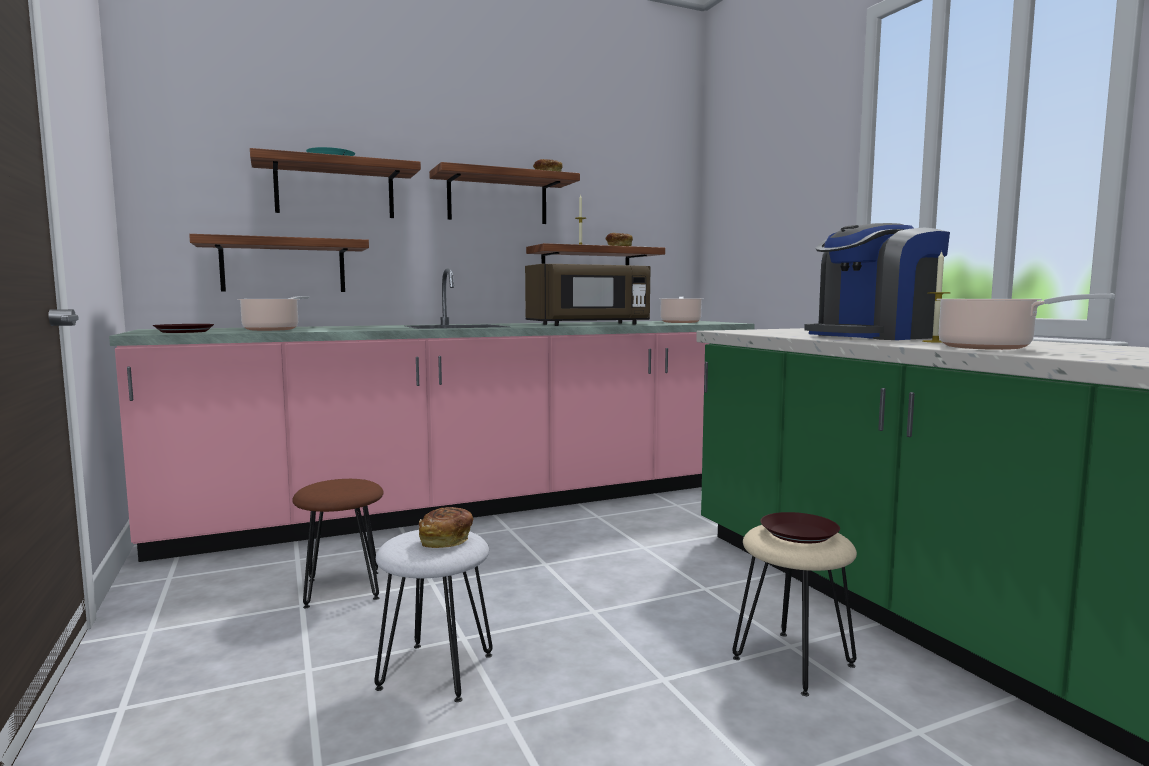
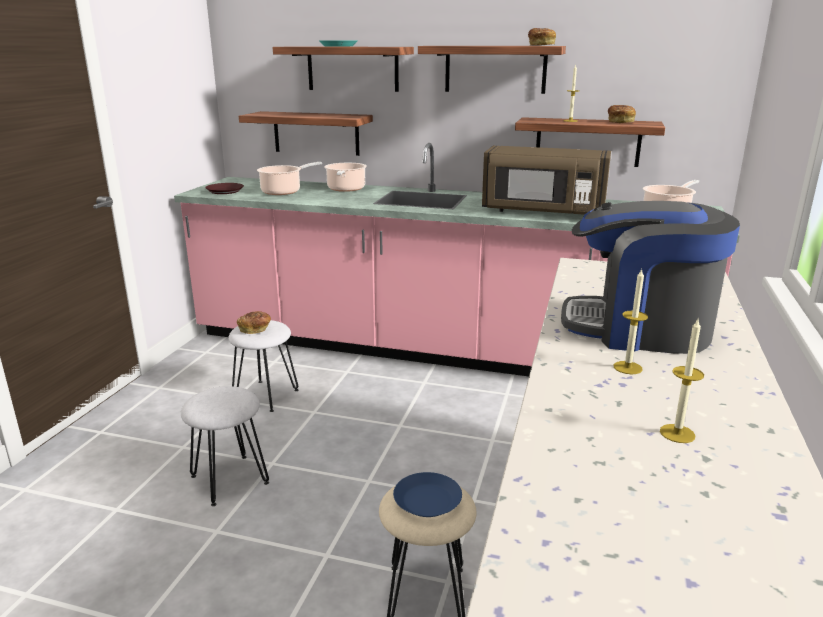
camera: 40 degrees right, 15 degrees up
brown stool [292,479,384,608] -> white stool [228,320,298,412]
bread [419,507,474,548] -> bread moved to [237,311,271,334]
brown plate [760,512,840,543] -> blue plate [393,472,462,517]
cooking pot [936,294,1115,350] -> cooking pot moved to [324,163,367,192]
none -> candle [660,319,704,443]

